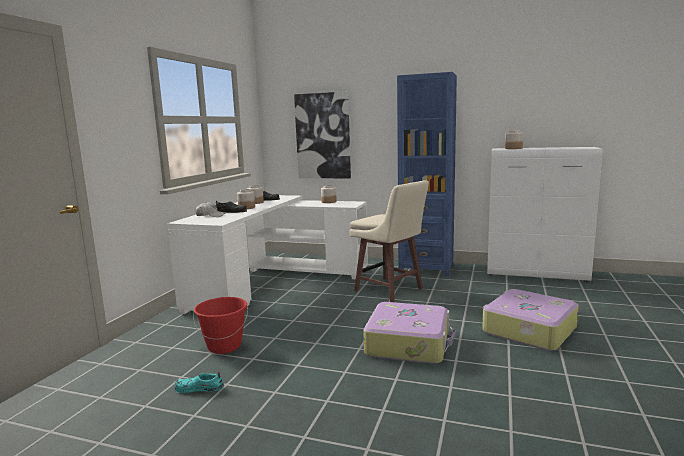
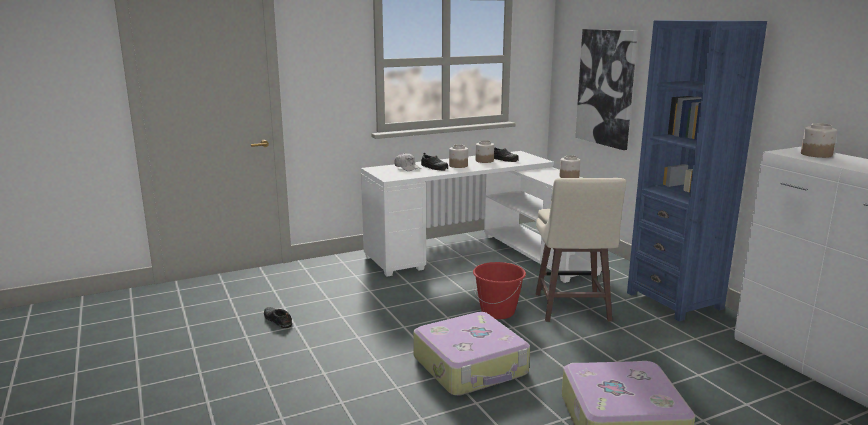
camera: 45 degrees right, 5 degrees up
turquoise shoe [175,372,224,393] -> black shoe [264,307,292,328]
red bucket [193,297,248,354] -> red bucket moved to [473,262,526,319]

